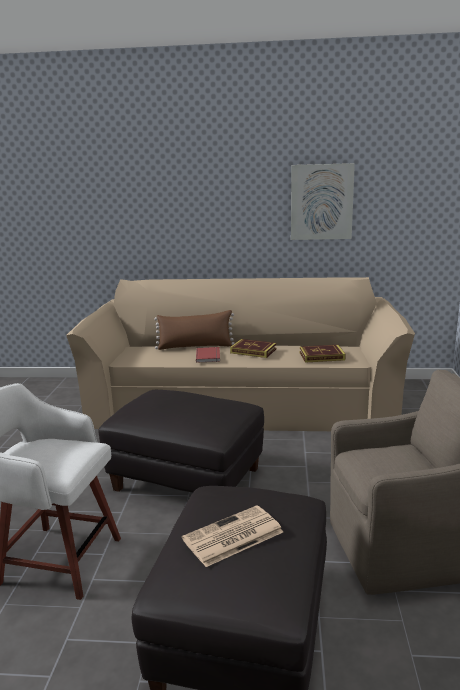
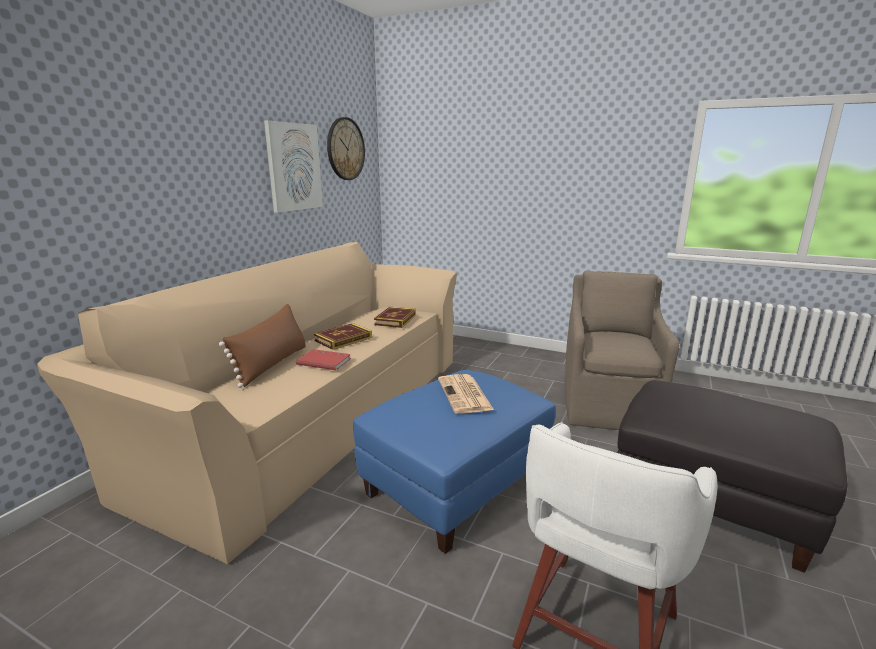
camera: 70 degrees left, 0 degrees up
black ottoman [99,390,264,493] -> blue ottoman [354,370,556,554]
newspaper [182,505,283,567] -> newspaper moved to [438,374,494,414]
none -> wall clock [327,117,365,180]

